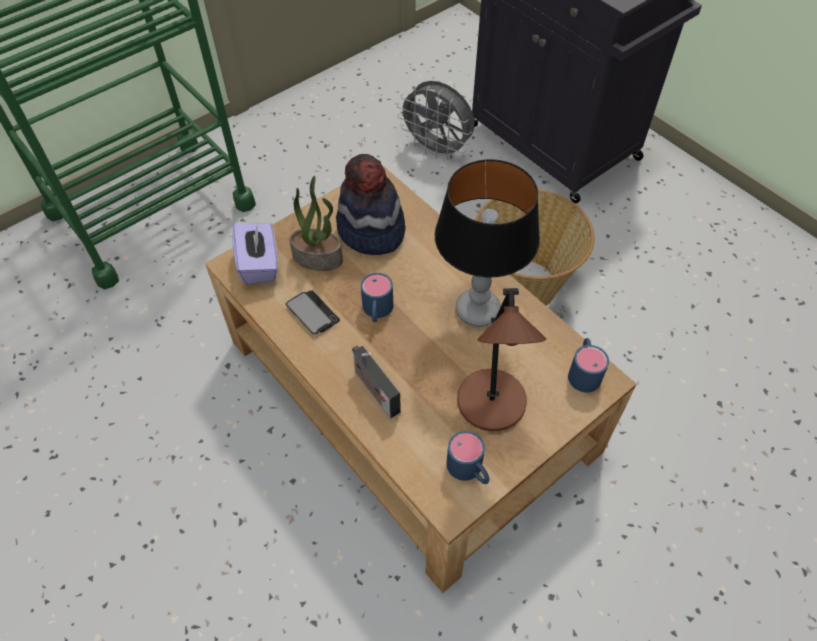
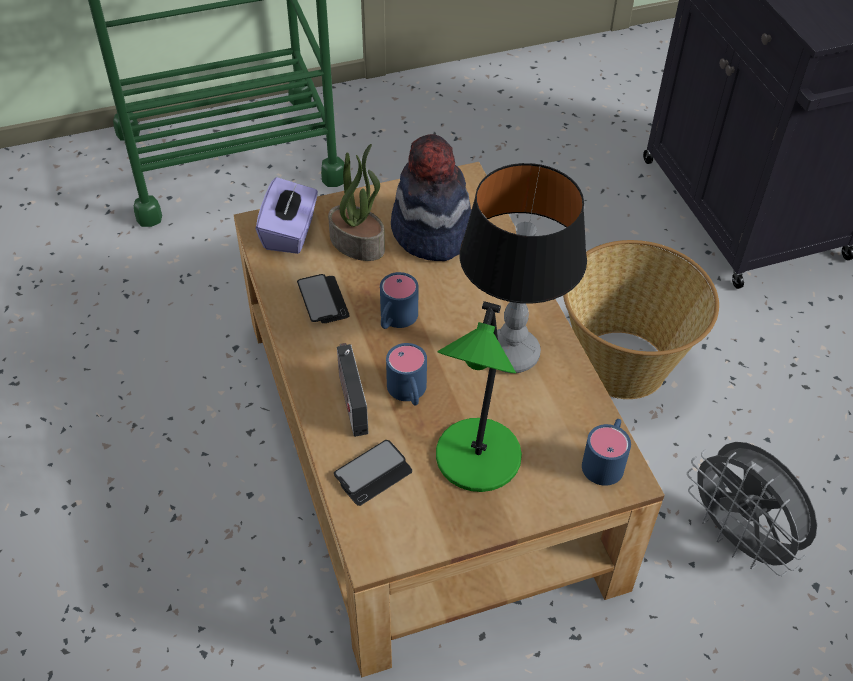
camera: 20 degrees right, 5 degrees down
grey fan [397,81,475,160] -> grey fan moved to [687,442,817,576]
blue mug [447,431,489,484] -> blue mug moved to [386,343,427,405]
brown table lamp [457,288,547,431] -> green table lamp [436,301,522,492]
none -> phone [334,440,412,506]

